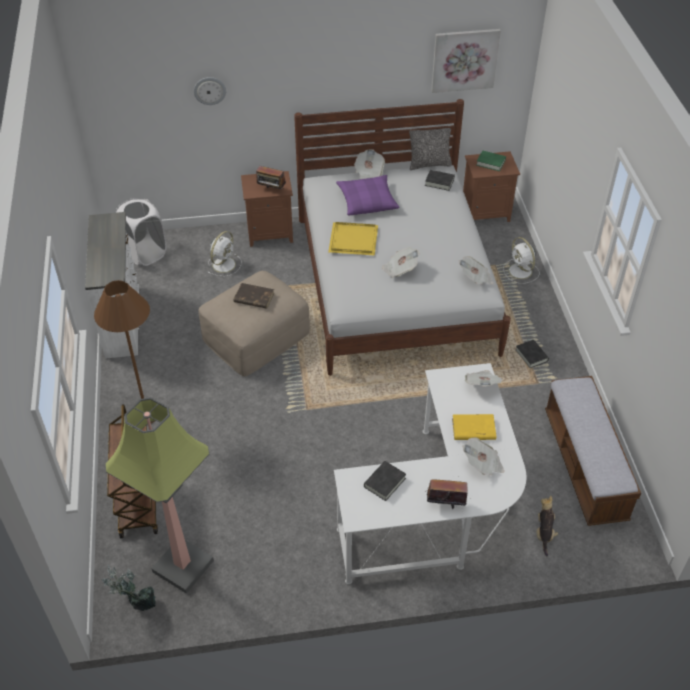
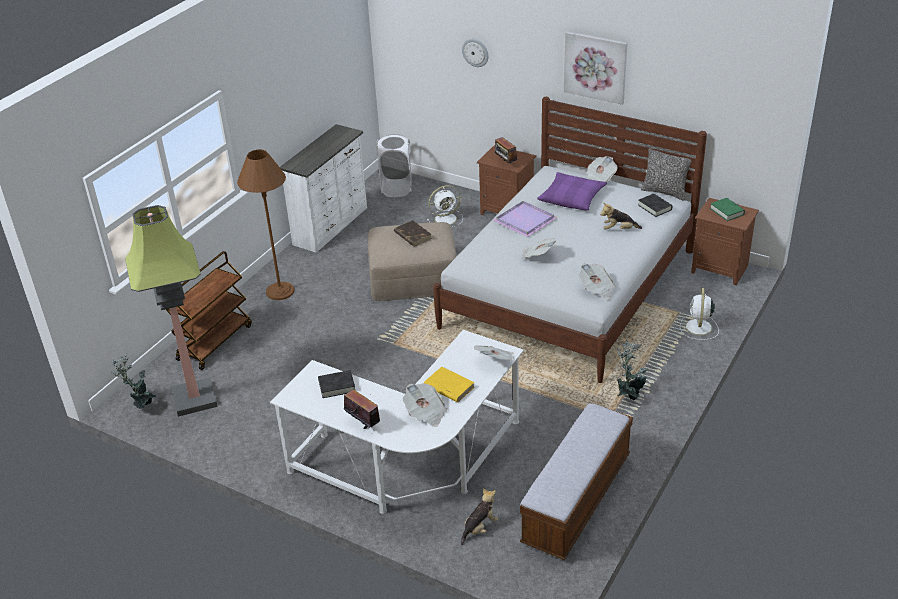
camera: 40 degrees right, 10 degrees down
yellow tray [328,222,378,256] -> purple tray [493,201,558,237]
picture [431,29,501,93] -> picture moved to [564,31,628,105]
black book [516,340,549,368] -> potted plant [617,340,648,401]
none -> plush toy [600,203,642,230]

